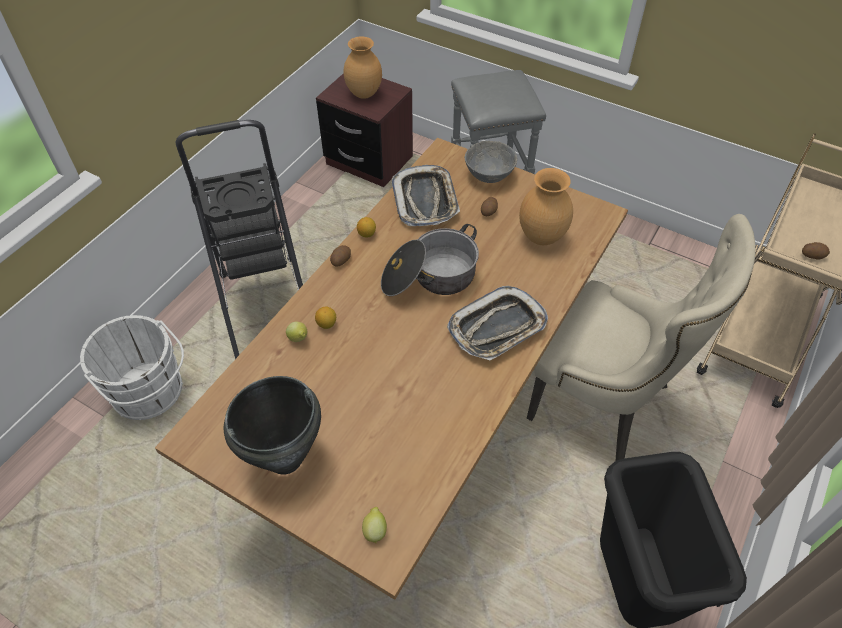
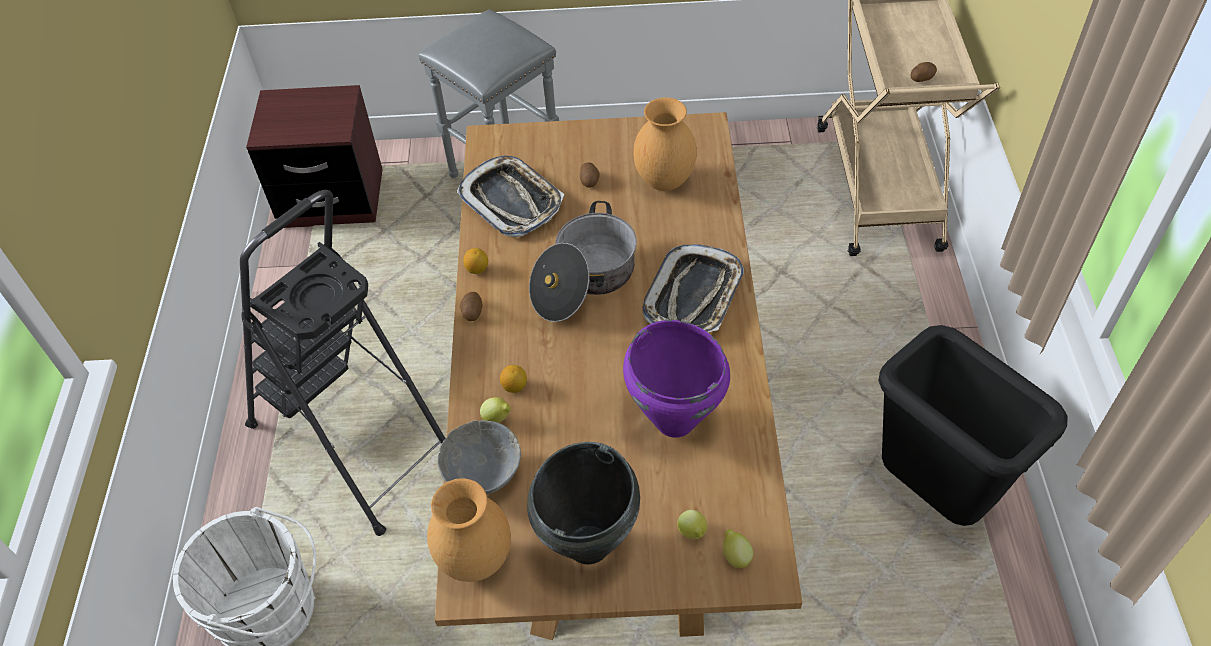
camera: 30 degrees left, 0 degrees up
brown vase [343,36,382,99] -> brown vase moved to [427,478,511,582]
grey bowl [465,141,517,183] -> grey bowl moved to [437,420,521,494]
beige chair [527,214,756,461] -> none
none -> purple cooking pot [623,320,730,438]
none -> lemon [678,510,707,539]

